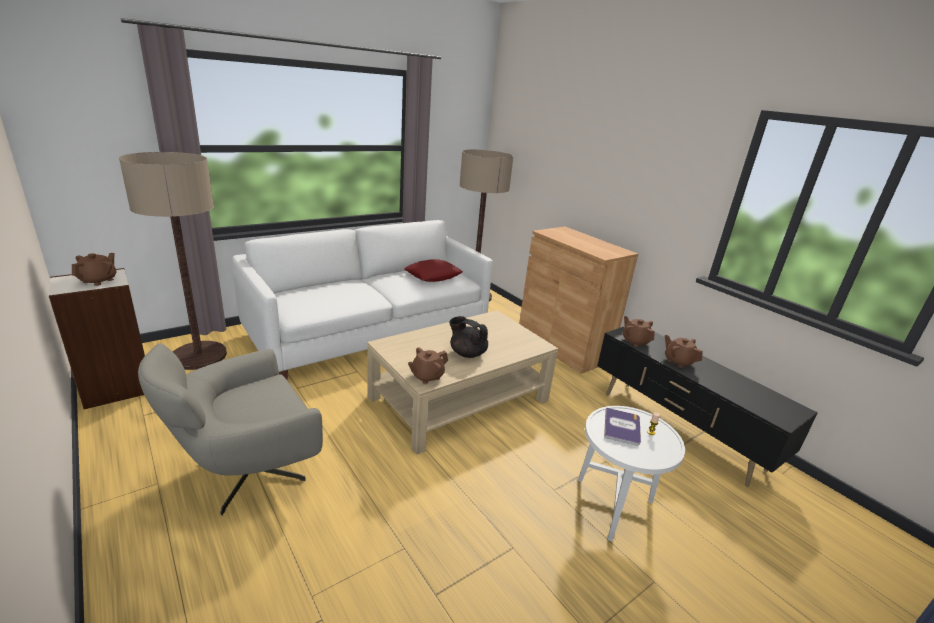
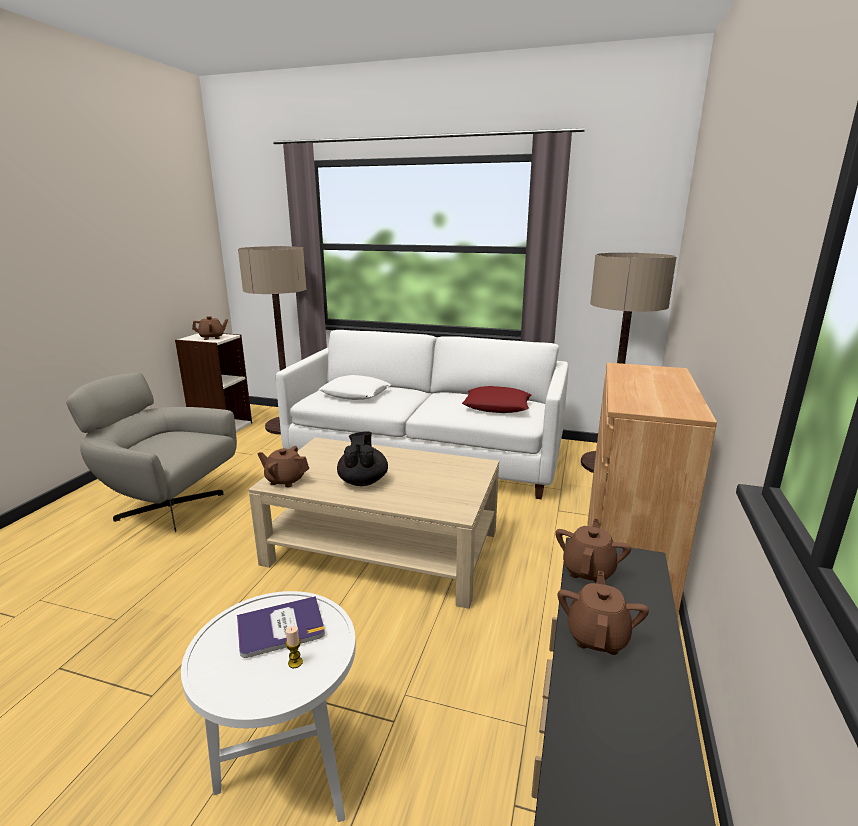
camera: 55 degrees right, 5 degrees down
none -> white pillow [318,375,391,400]

